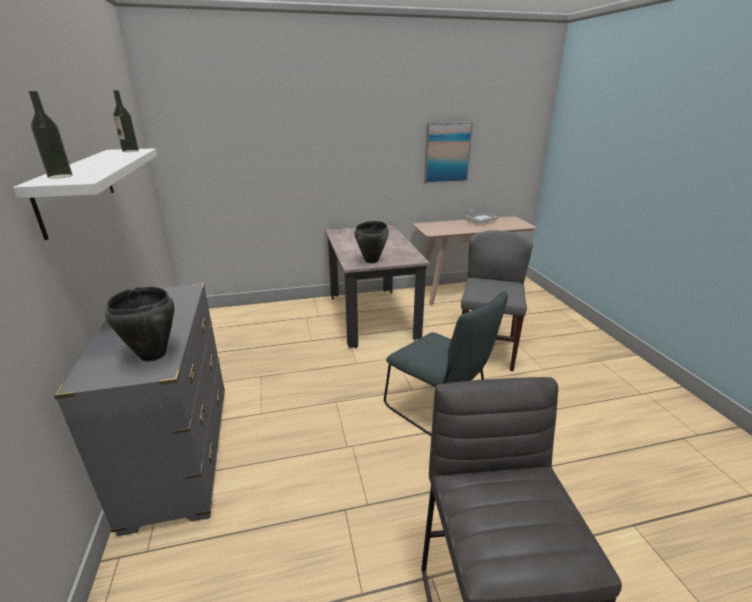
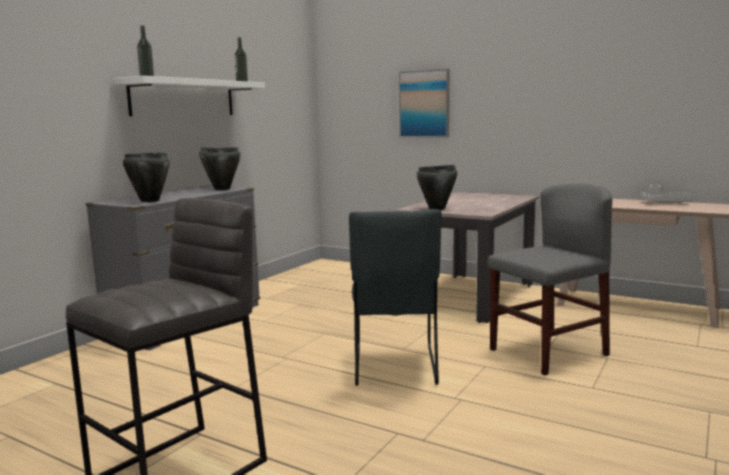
camera: 45 degrees right, 15 degrees down
picture [424,122,473,184] -> picture moved to [399,69,449,137]
none -> black cooking pot [199,147,241,190]

